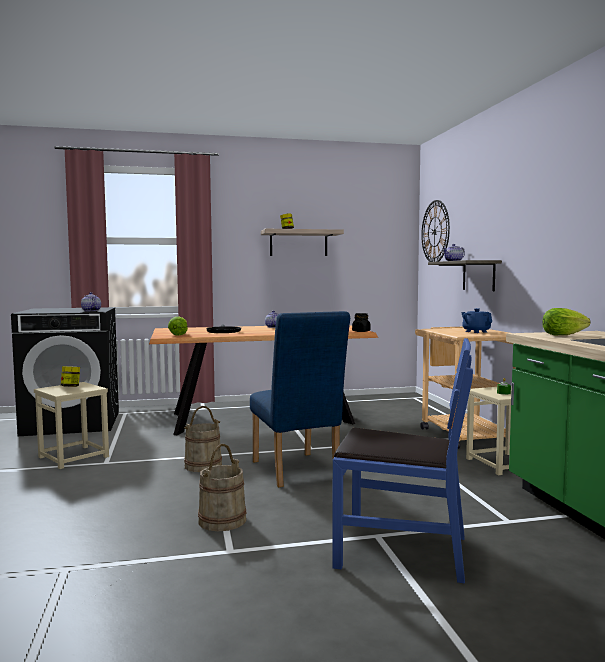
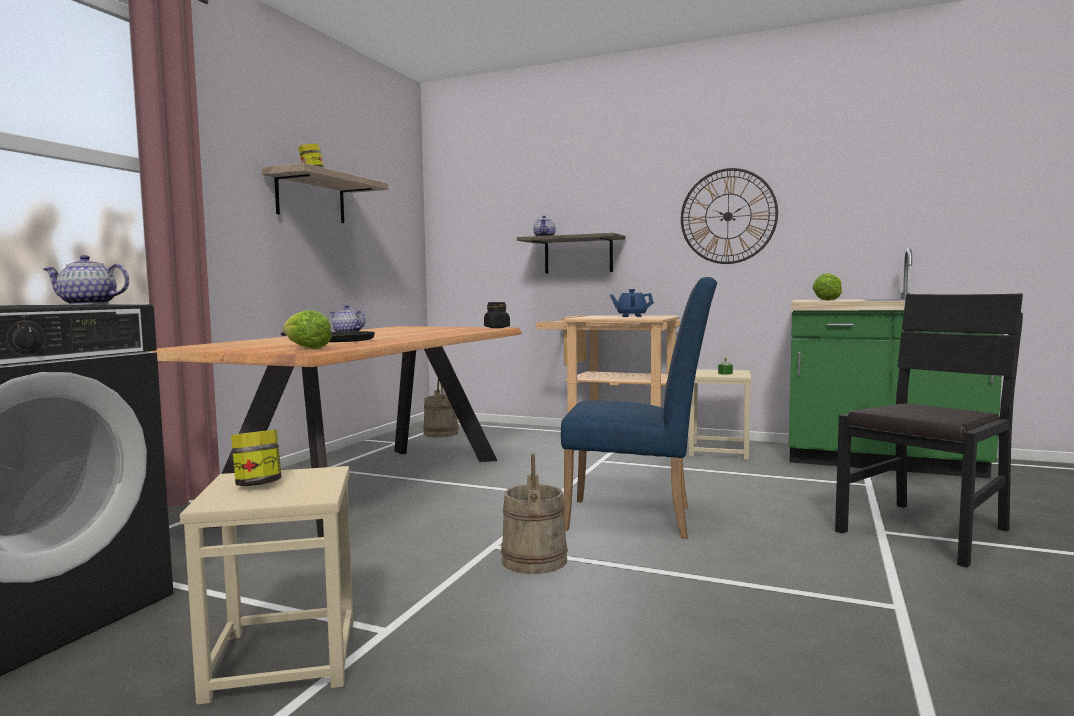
camera: 55 degrees left, 0 degrees up
beige bucket [198,444,247,531] -> beige bucket moved to [423,379,459,437]
blue chair [332,338,473,583] -> black chair [835,294,1023,568]
wall clock [421,200,450,262] -> wall clock moved to [681,168,778,264]

